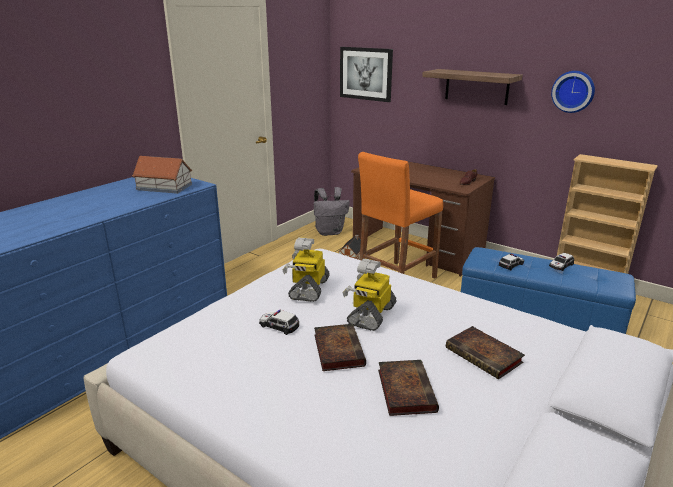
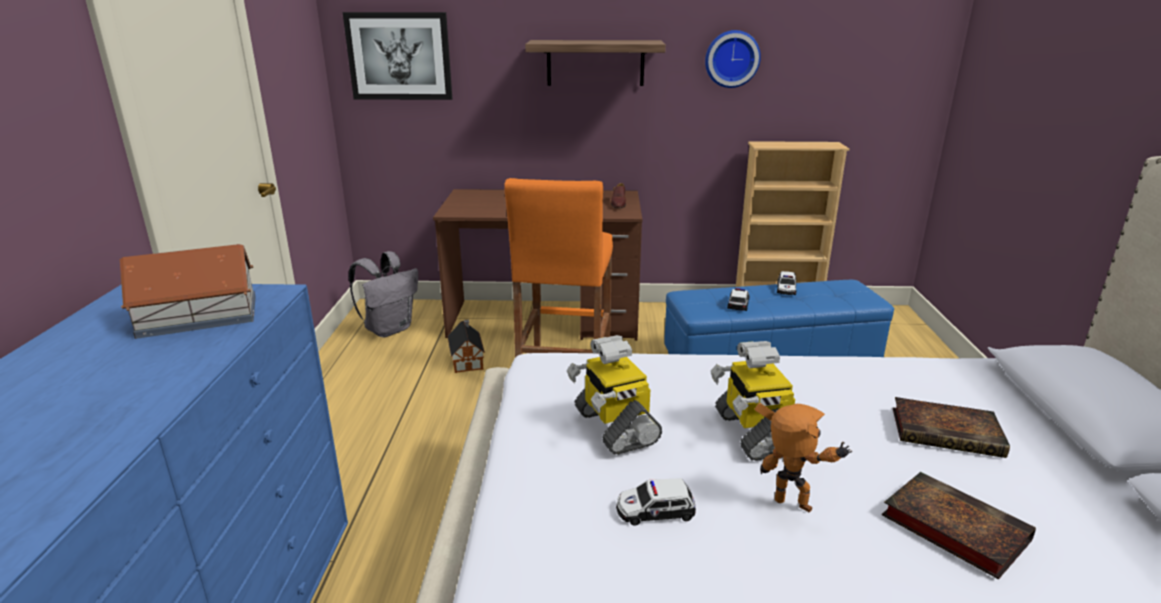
camera: 35 degrees left, 0 degrees up
book [314,324,366,371] -> toy robot [755,403,852,512]

